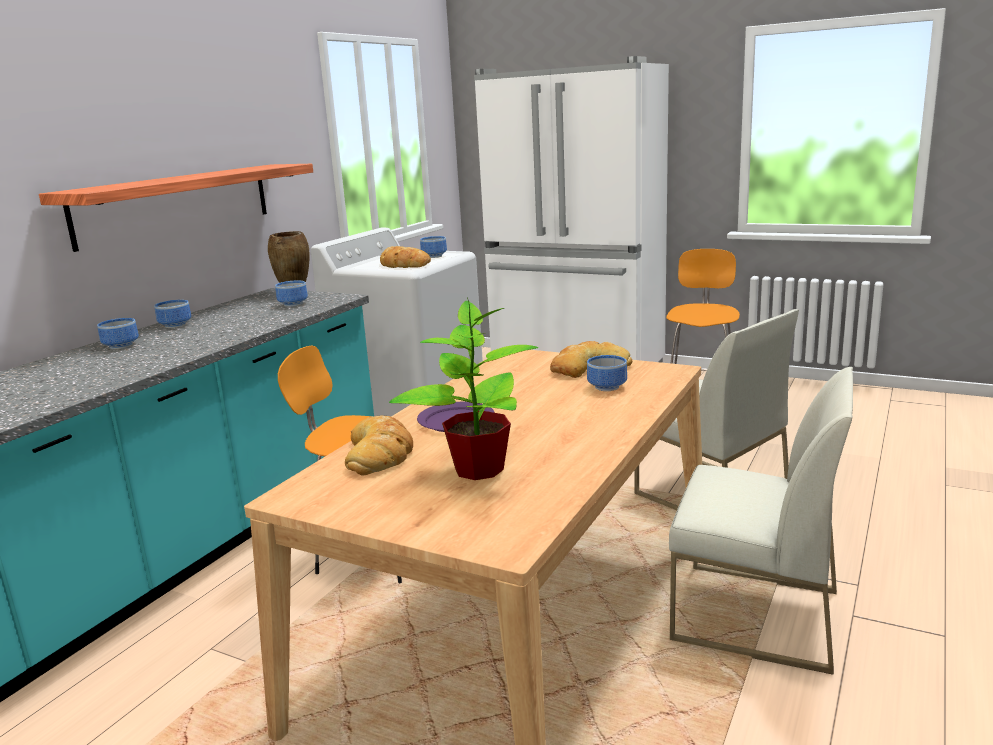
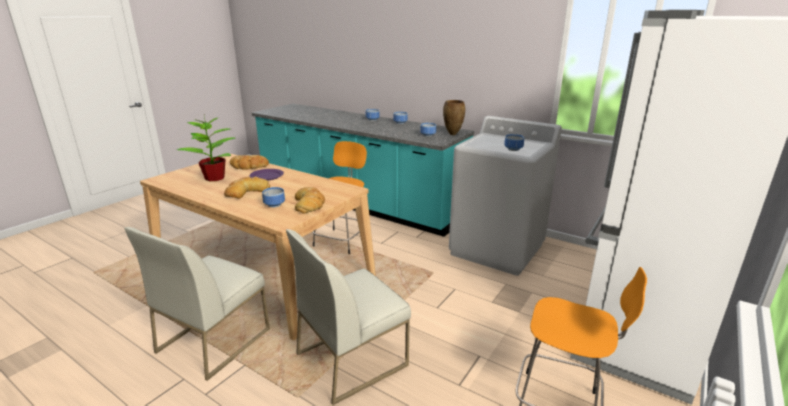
camera: 95 degrees right, 5 degrees up
shelf [39,164,313,252] -> none
bread [380,246,431,268] -> bread moved to [224,177,270,199]

